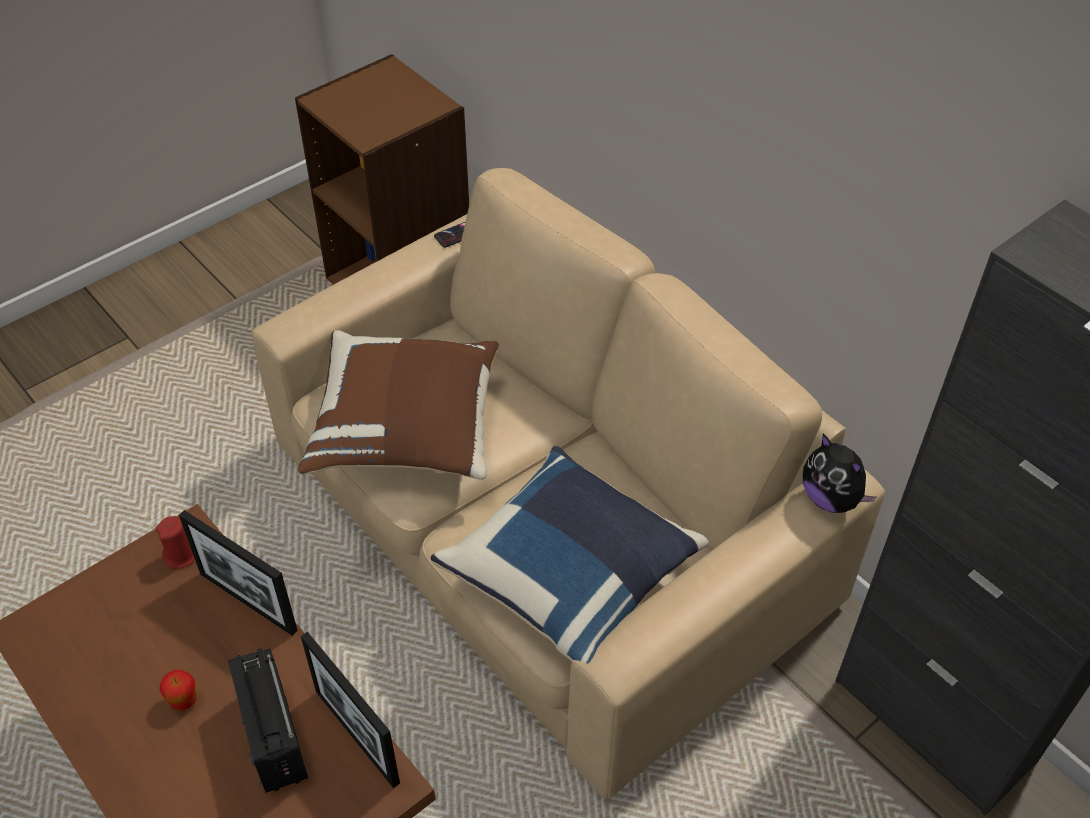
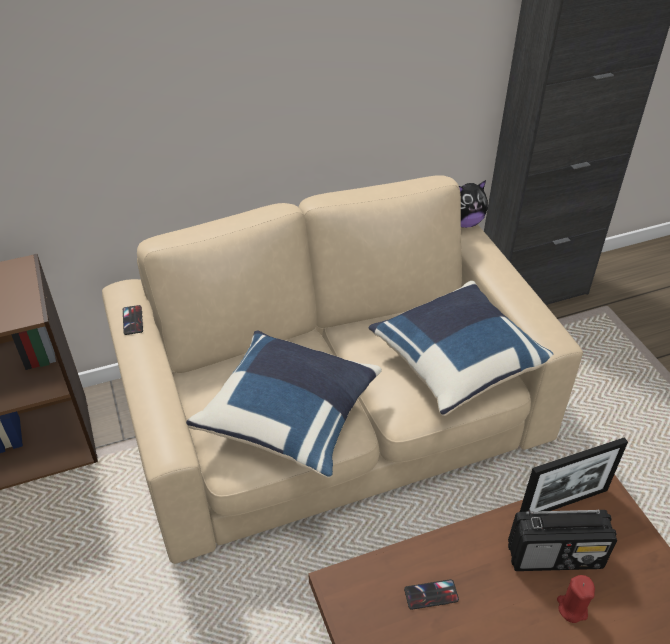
camera: 70 degrees left, 5 degrees down
red candle [156,516,195,569] -> red candle moved to [557,575,595,623]
apple [160,670,197,711] -> none
picture frame [179,510,298,636] -> none
brown pillow [298,330,499,480] -> blue pillow [186,331,382,478]
none -> phone [404,579,459,610]

